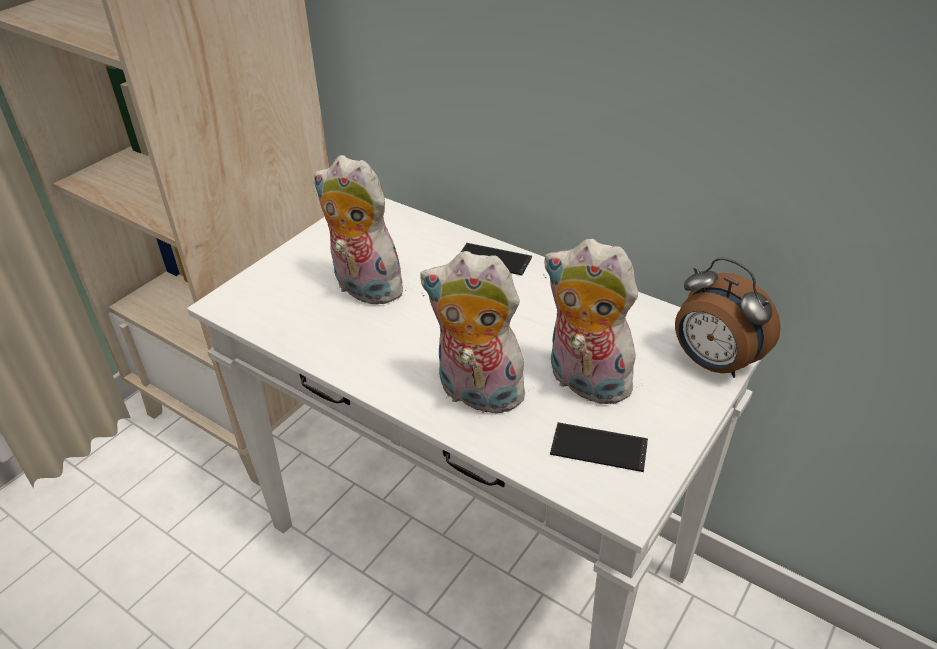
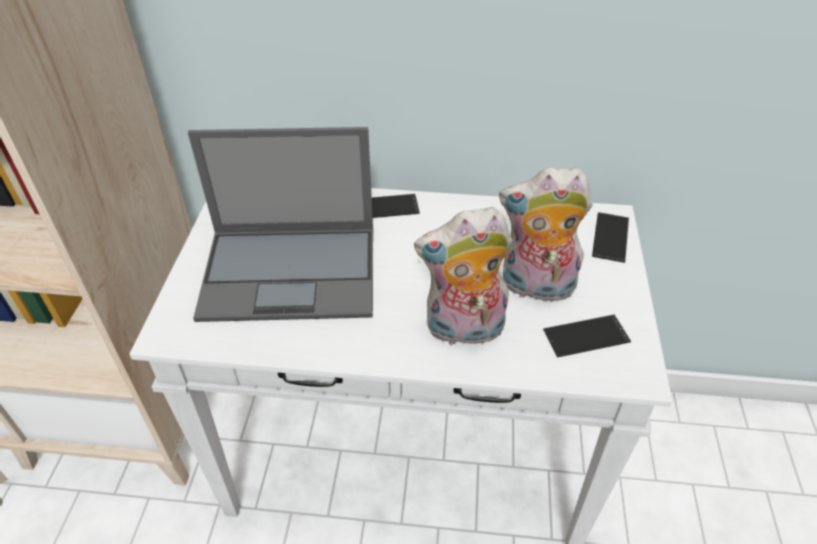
camera: 30 degrees left, 5 degrees up
plush toy [314,155,409,304] -> laptop [188,127,373,322]
alarm clock [675,257,781,378] -> phone [592,212,629,263]

